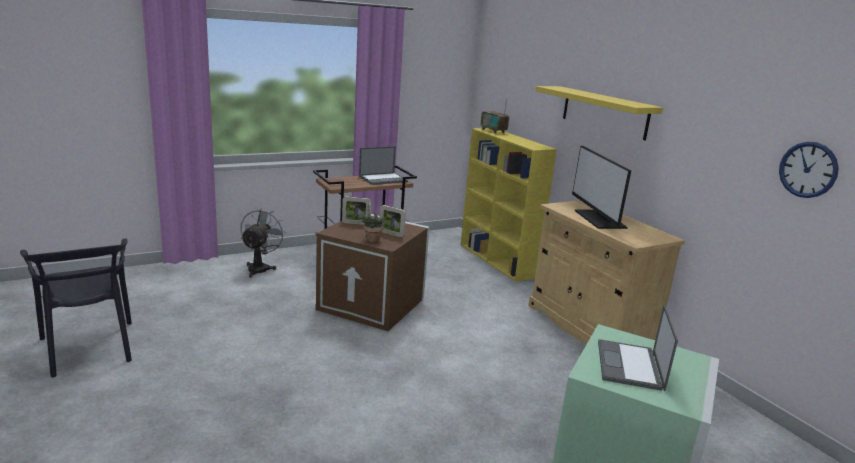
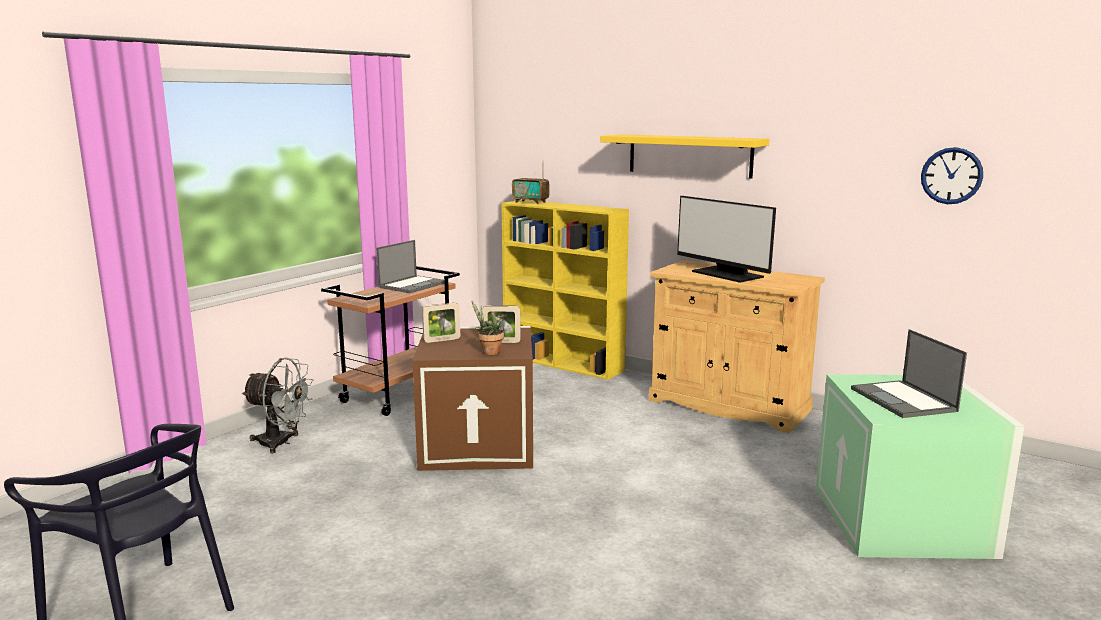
camera: 25 degrees left, 5 degrees down
grey fan [240,208,286,278] -> grey fan turned 120 degrees clockwise [241,358,313,454]

